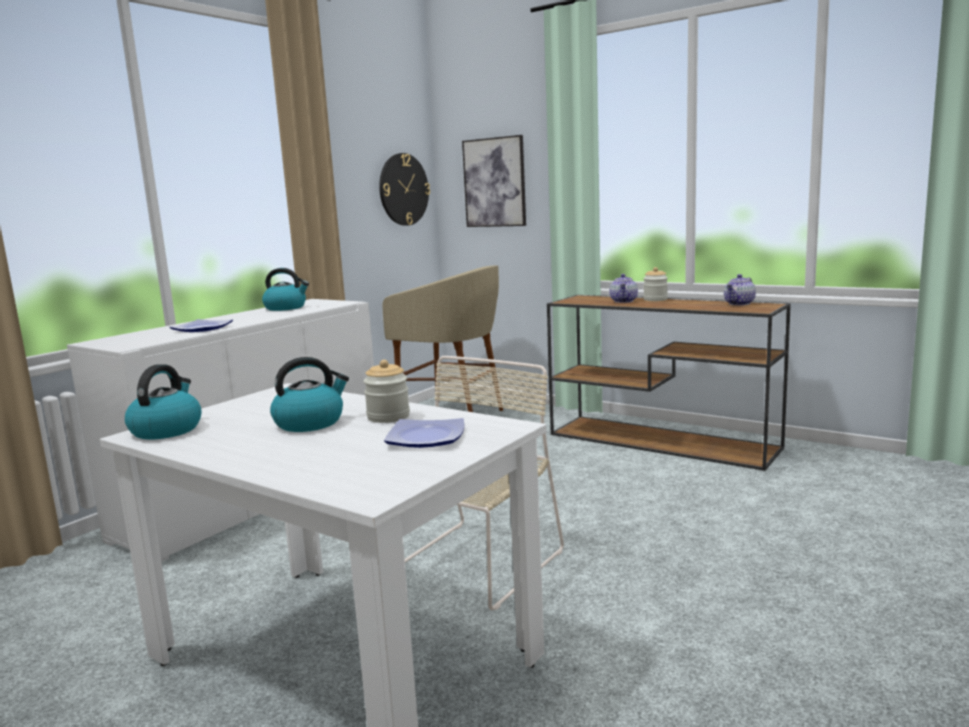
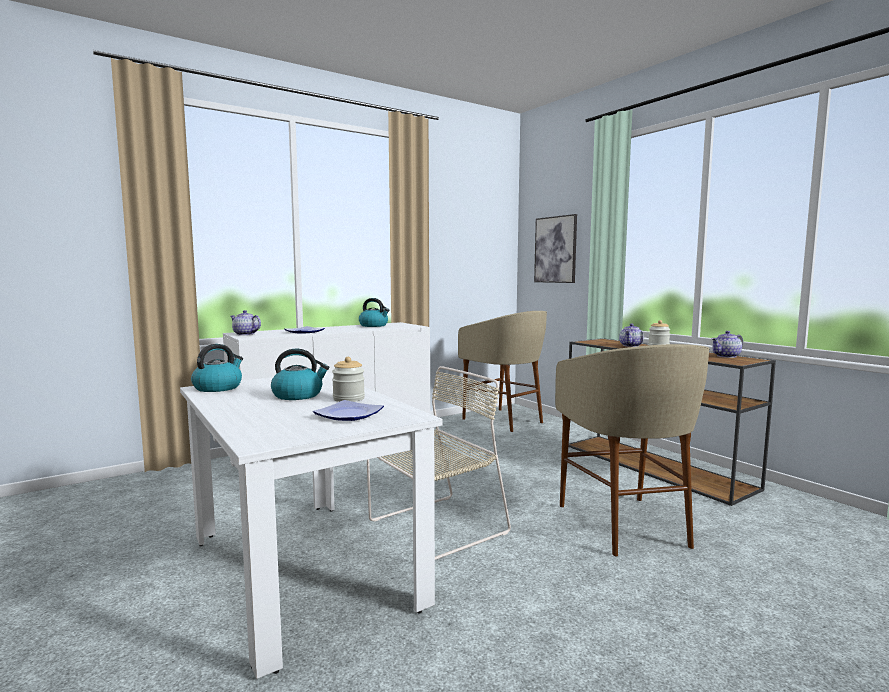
camera: 20 degrees right, 5 degrees down
wall clock [379,153,430,226] -> none
none -> teapot [230,310,261,335]
none -> beige stool [555,344,710,556]

